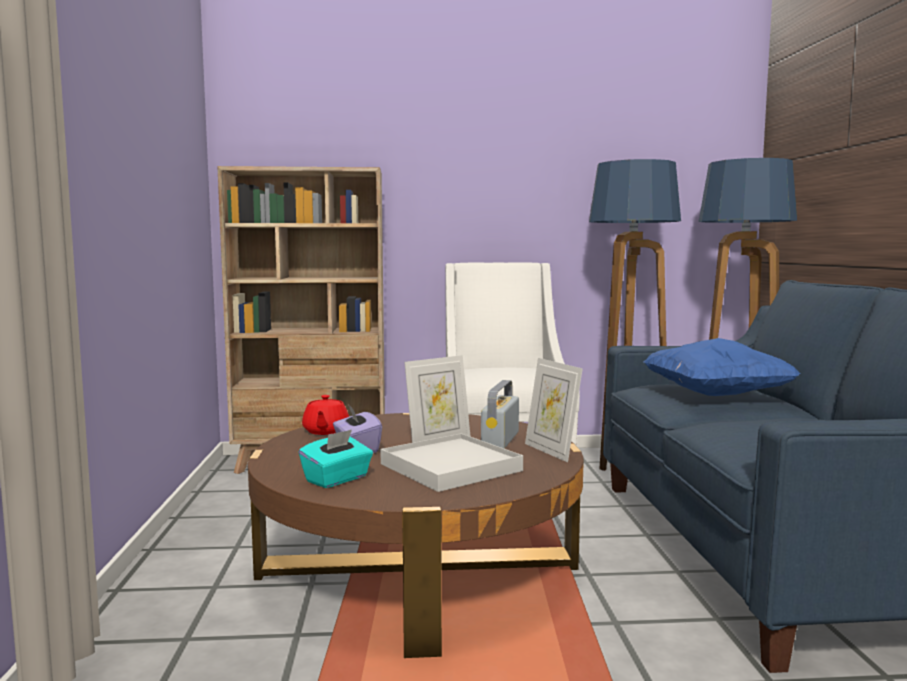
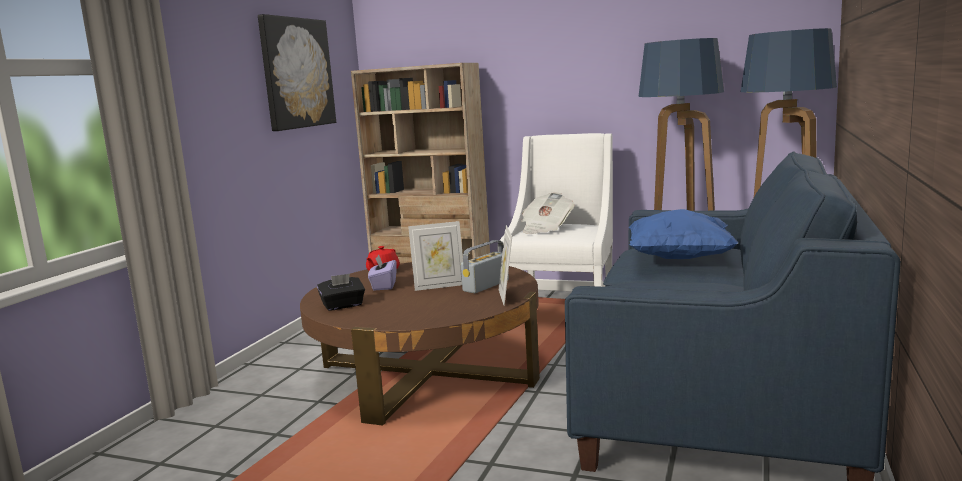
camera: 25 degrees right, 5 degrees up
turquoise tissue box [299,429,373,488] -> black tissue box [317,273,365,311]
white tray [380,433,523,492] -> none
none -> picture [258,14,336,131]
none -> newspaper [521,192,574,234]

